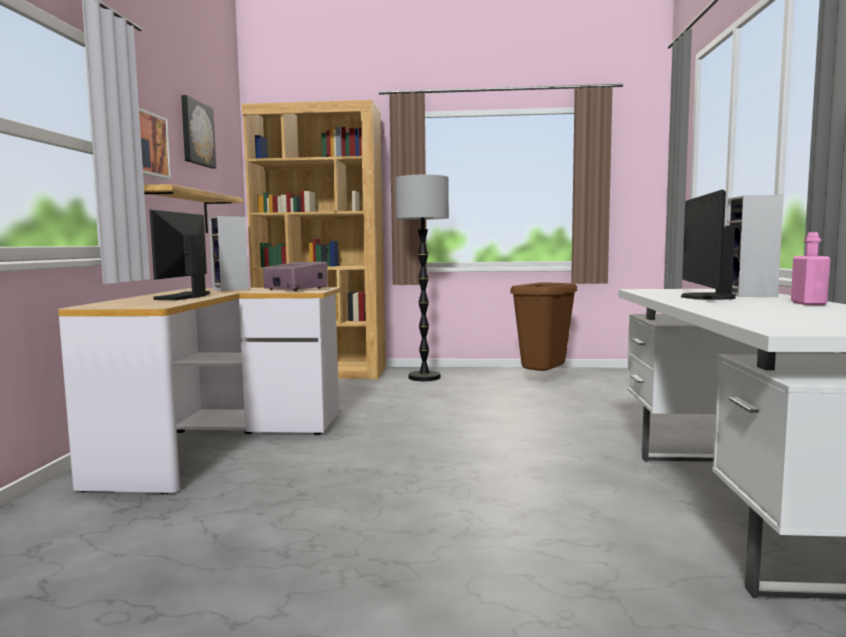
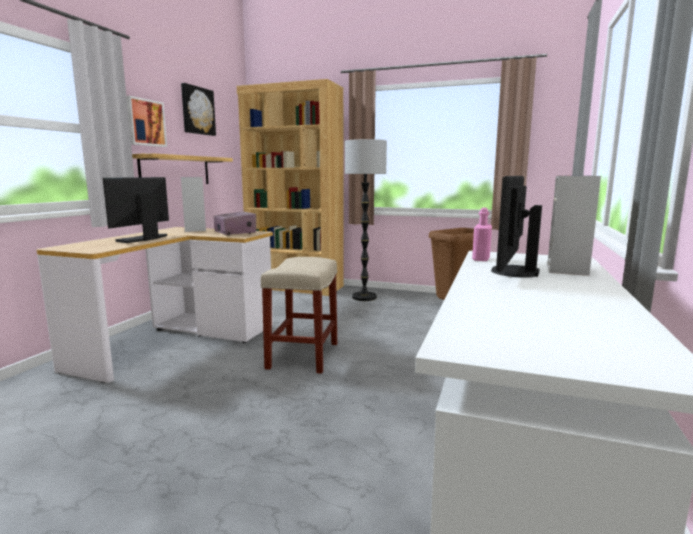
camera: 15 degrees right, 5 degrees up
pink bottle [791,232,830,305] -> pink bottle moved to [472,208,492,261]
none -> beige stool [261,257,338,374]

